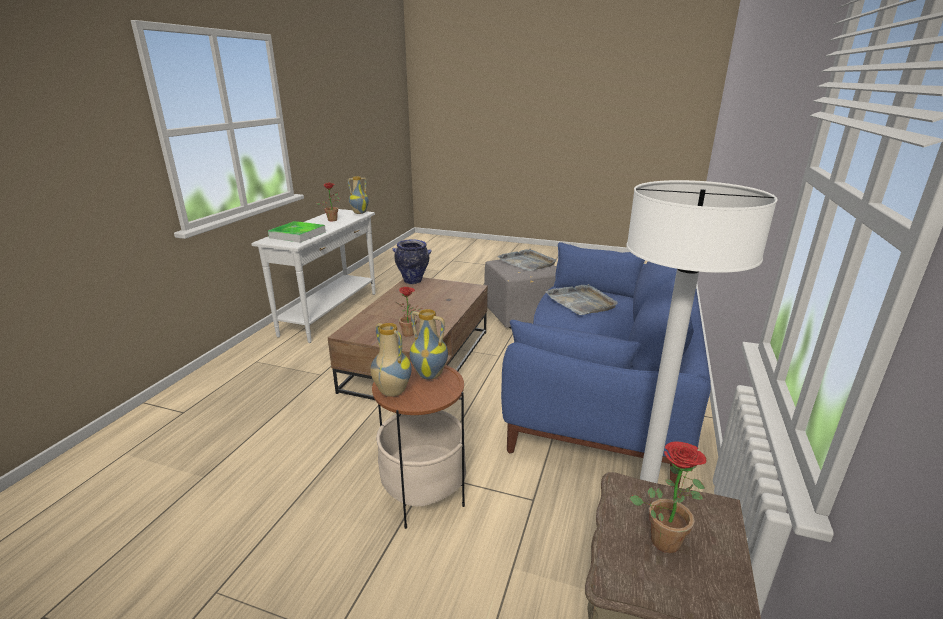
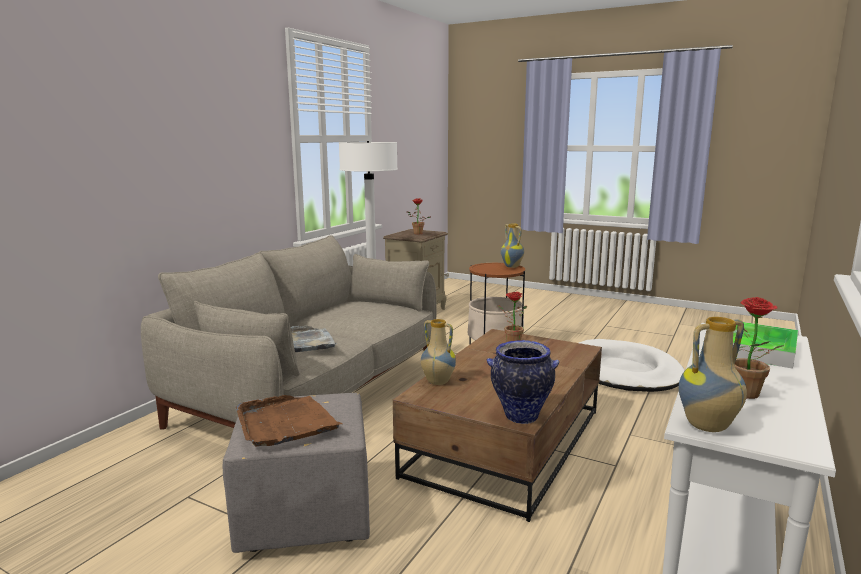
camera: 170 degrees left, 10 degrees down
vase [410,309,448,380] -> vase moved to [421,319,456,385]
grey tray [497,249,556,271] -> brown tray [236,395,342,446]
blue sofa [501,242,711,488] -> beige sofa [141,235,436,430]
none -> white dog bed [579,339,685,392]

